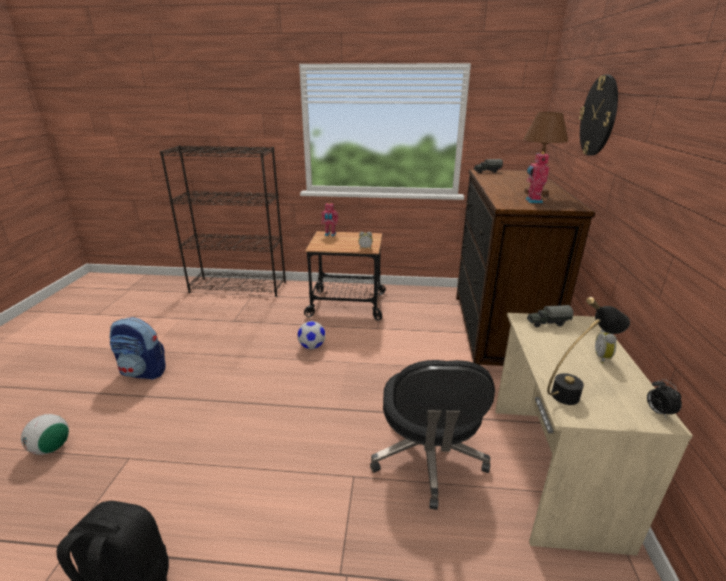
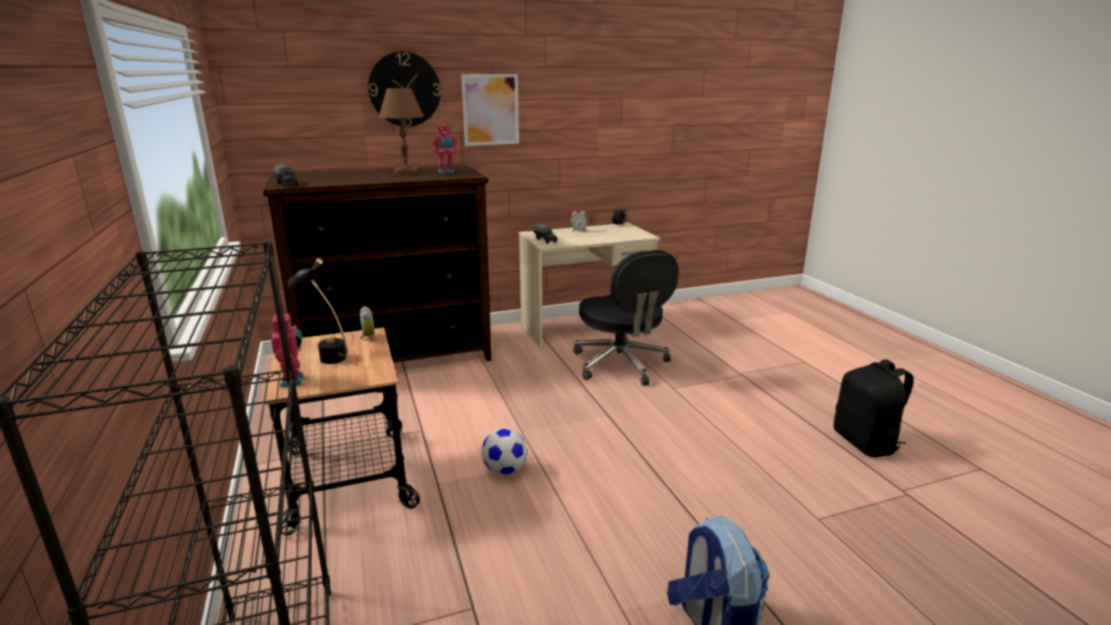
camera: 115 degrees left, 5 degrees down
football [21,414,69,455] -> none
black office chair [370,360,495,510] -> black office chair turned 90 degrees clockwise [573,250,679,386]
black table lamp [547,297,630,405] -> black table lamp moved to [288,258,347,364]
none -> picture [461,74,519,146]

